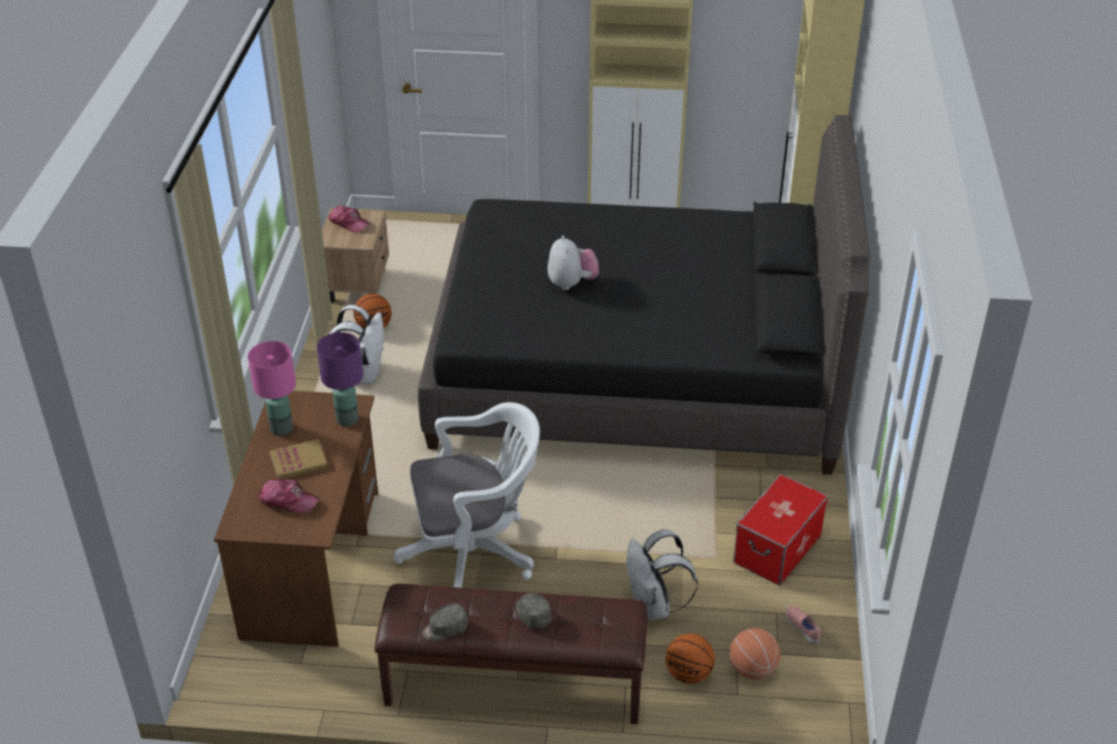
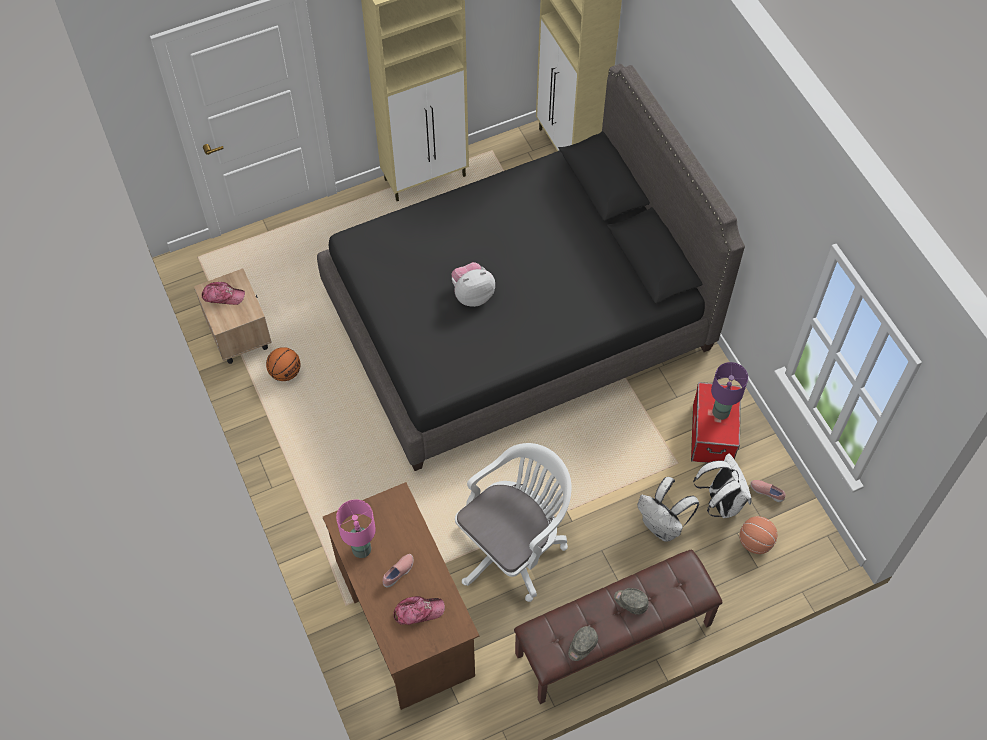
camera: 30 degrees left, 20 degrees up
book [270,439,328,479] -> pink shoe [382,554,414,588]
purple table lamp [317,332,363,426] -> purple table lamp moved to [711,362,748,420]
white backpack [330,305,384,384] -> white backpack moved to [693,453,752,518]
plush toy [547,235,599,290] -> plush toy turned 75 degrees counterclockwise [451,262,495,307]
basketball [666,634,715,684] -> none

